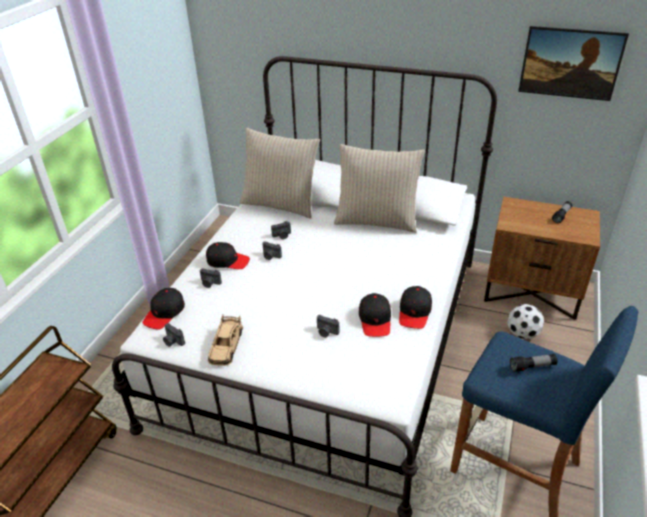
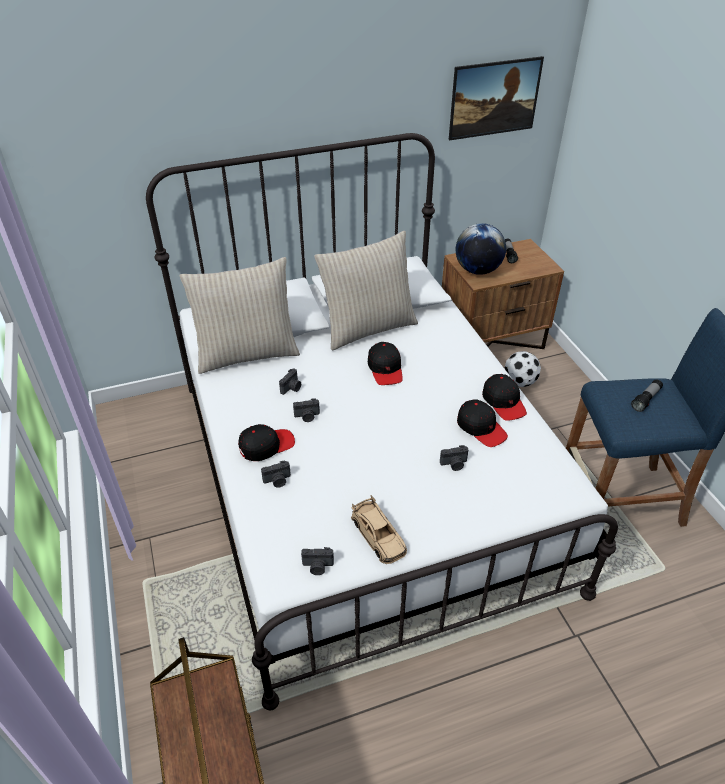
camera: 40 degrees left, 5 degrees up
black cap [142,288,185,330] -> black cap moved to [368,342,403,385]
none -> globe [456,223,506,275]

